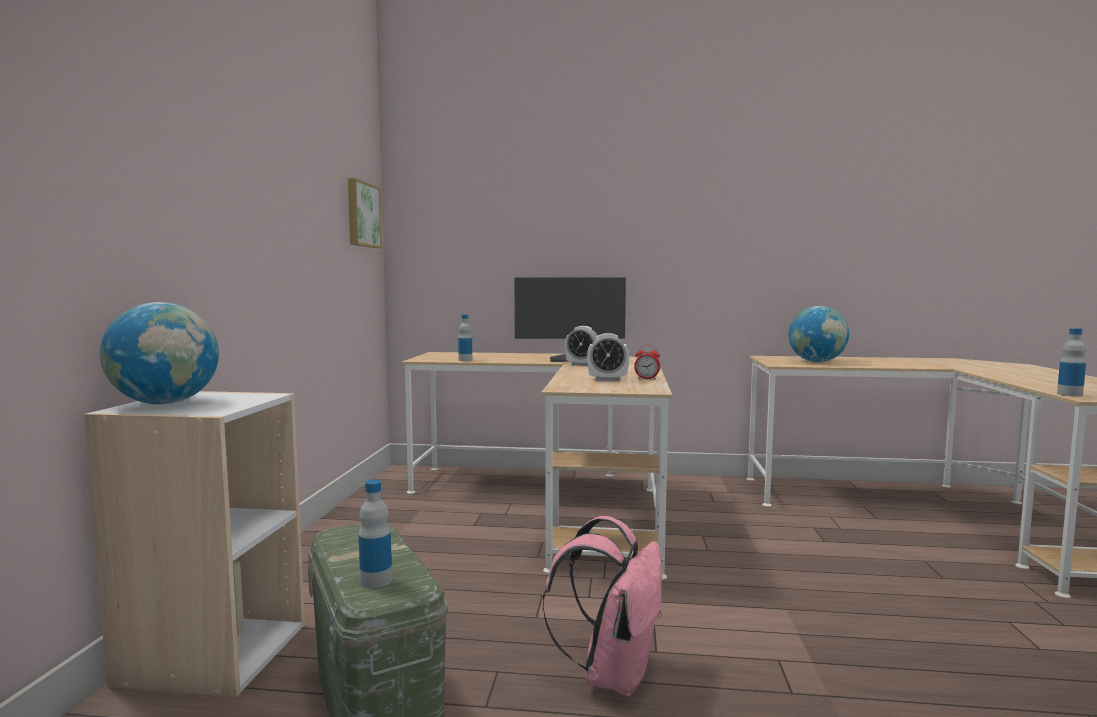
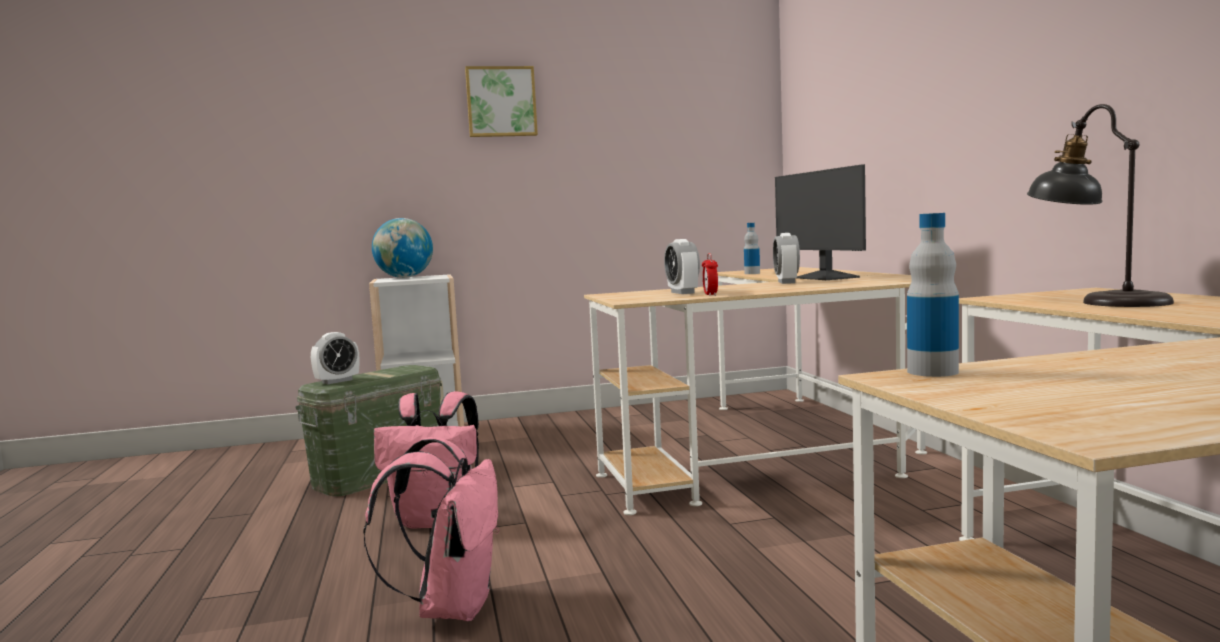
camera: 70 degrees right, 0 degrees up
picture [348,178,382,248] -> picture moved to [465,66,538,137]
bottle [358,480,392,588] -> alarm clock [311,332,359,384]
globe [788,306,849,362] -> grey table lamp [1027,104,1174,307]
none -> pink backpack [364,437,499,621]

